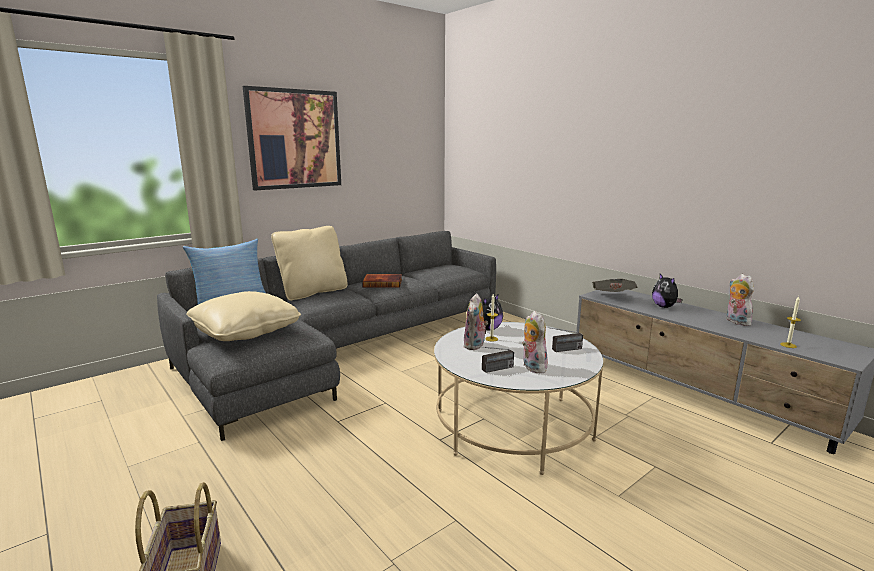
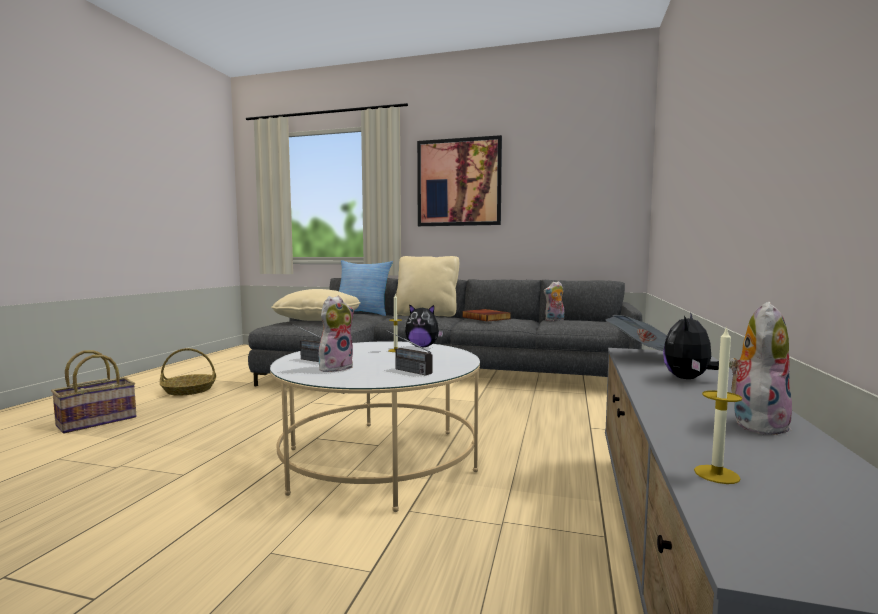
camera: 55 degrees right, 10 degrees down
plush toy [464,293,488,350] -> plush toy moved to [543,281,564,321]
none -> basket [160,348,216,396]

